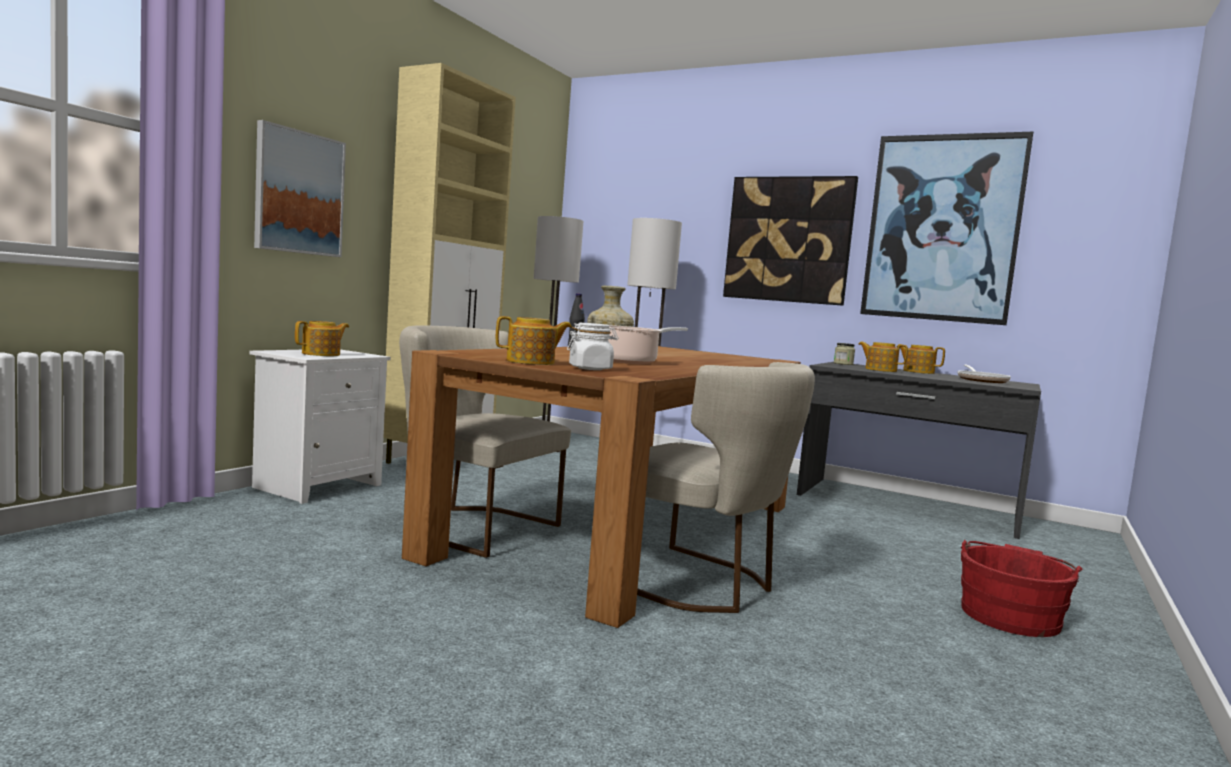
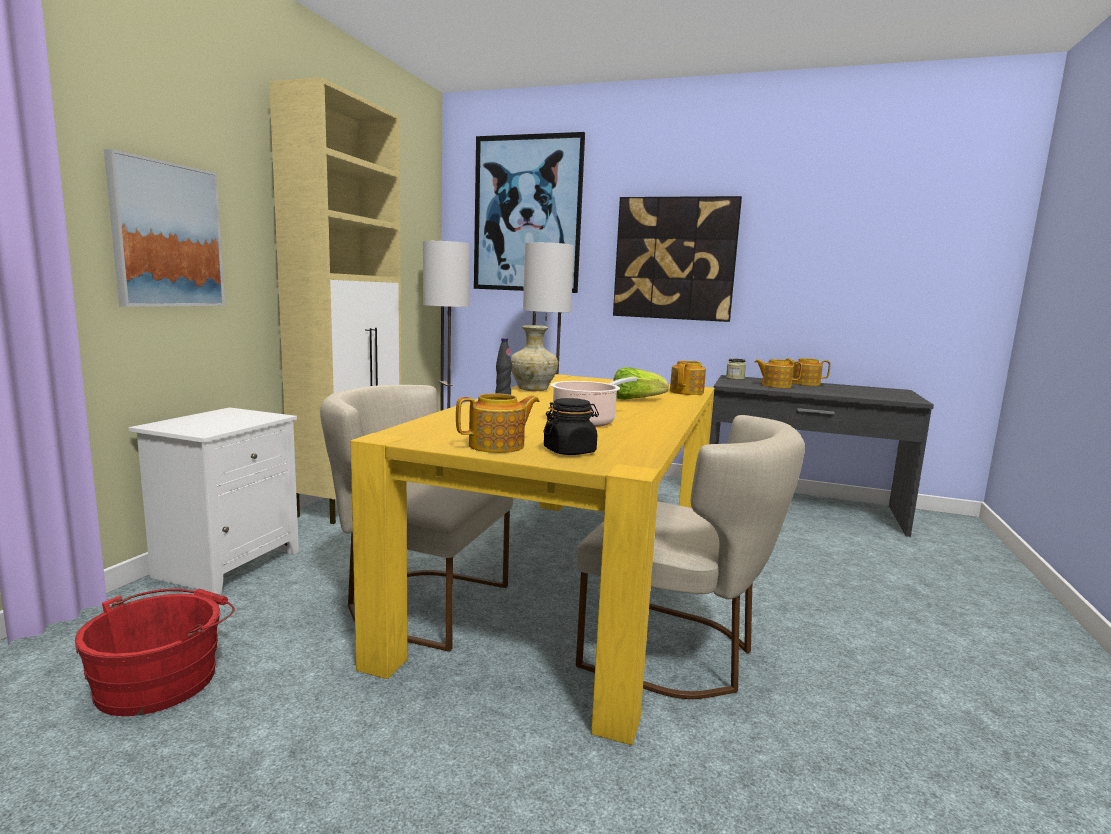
camera: 10 degrees left, 5 degrees up
teapot [295,321,349,356] -> teapot moved to [670,361,706,395]
brown dining table [402,346,801,628] -> yellow dining table [350,374,714,745]
white jar [567,323,618,370] -> black jar [543,398,599,455]
picture [860,132,1033,325] -> picture moved to [474,132,585,293]
frying pan [958,365,1011,383] -> none
red bucket [961,540,1082,637] -> red bucket moved to [75,589,235,716]
none -> lettuce [613,367,668,400]

